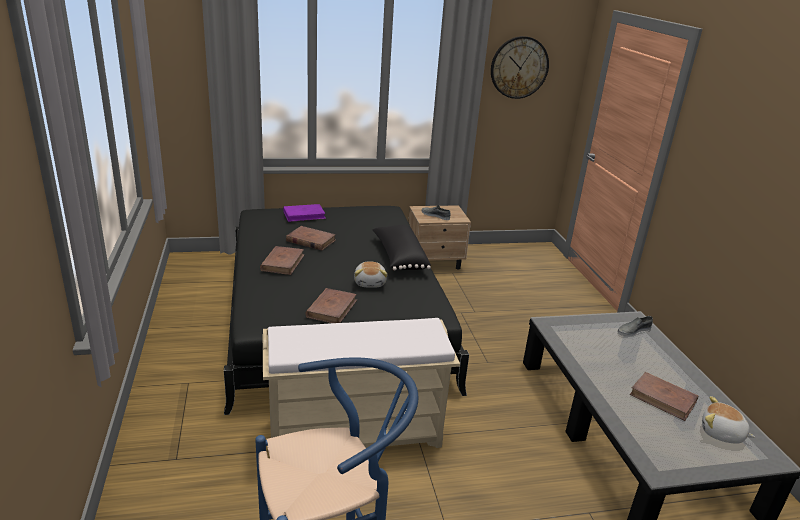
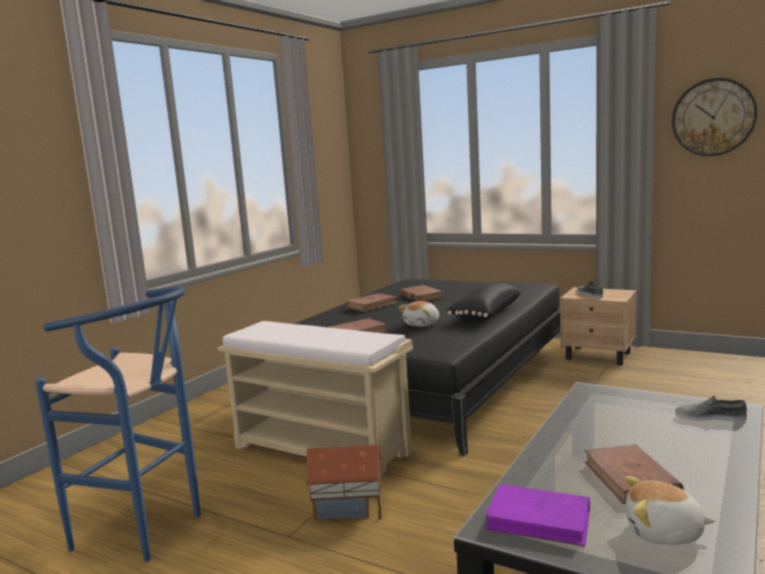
camera: 45 degrees right, 15 degrees down
purple book [283,204,326,222] -> purple book moved to [485,484,590,546]
plush toy [702,396,755,444] -> plush toy turned 60 degrees counterclockwise [624,476,715,545]
none -> toy house [305,445,383,520]

